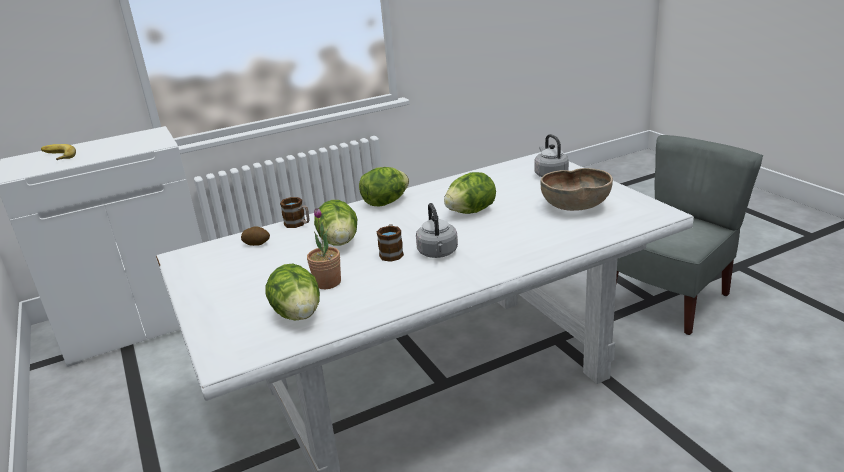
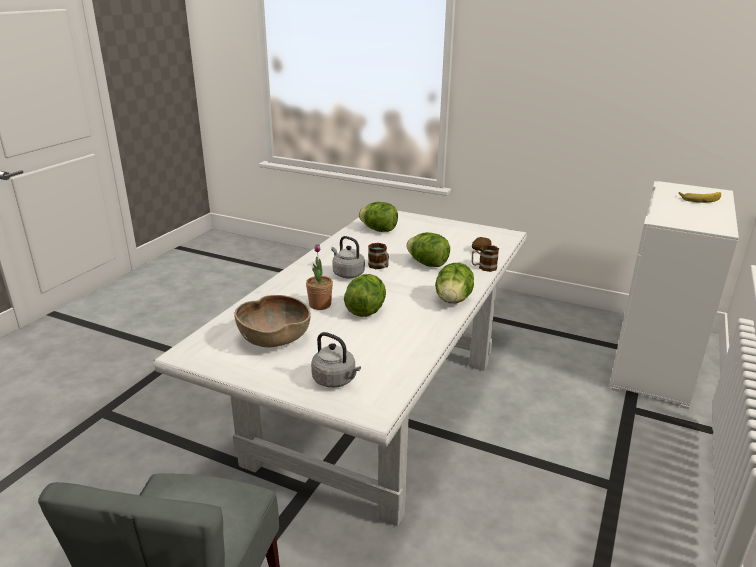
camera: 140 degrees right, 0 degrees up
potted plant [307,208,341,289] -> potted plant moved to [306,244,333,310]

